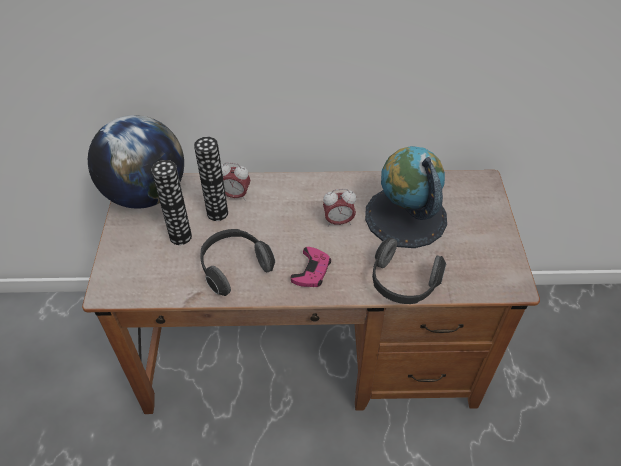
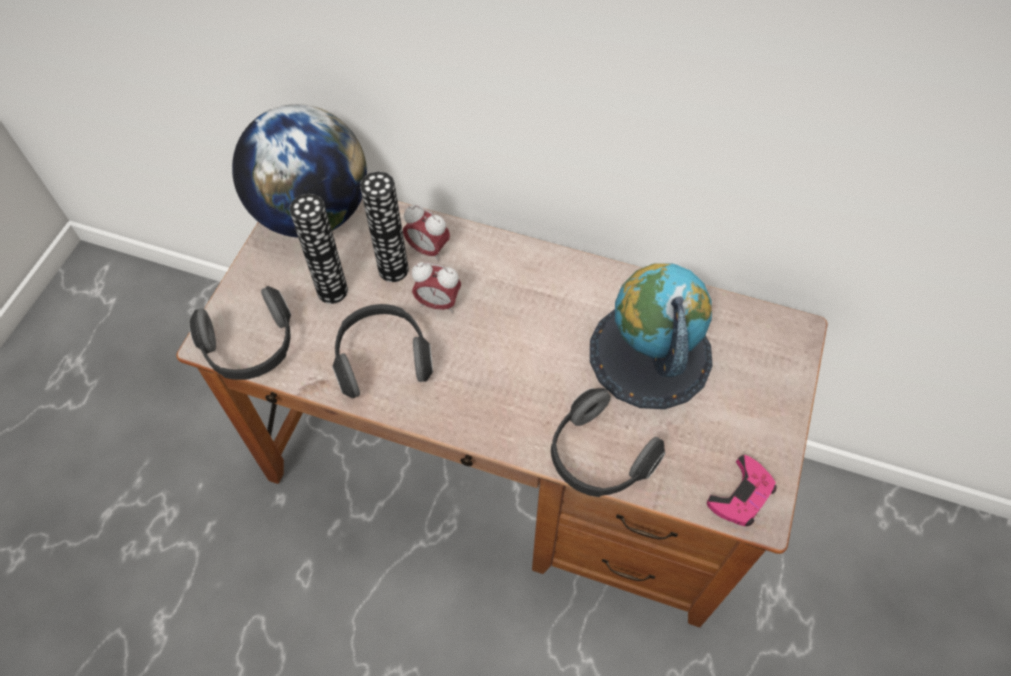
camera: 20 degrees right, 10 degrees up
pink game controller [291,247,331,287] -> pink game controller moved to [707,455,777,526]
alarm clock [323,189,356,227] -> alarm clock moved to [412,262,461,313]
none -> headphones [189,286,291,380]

